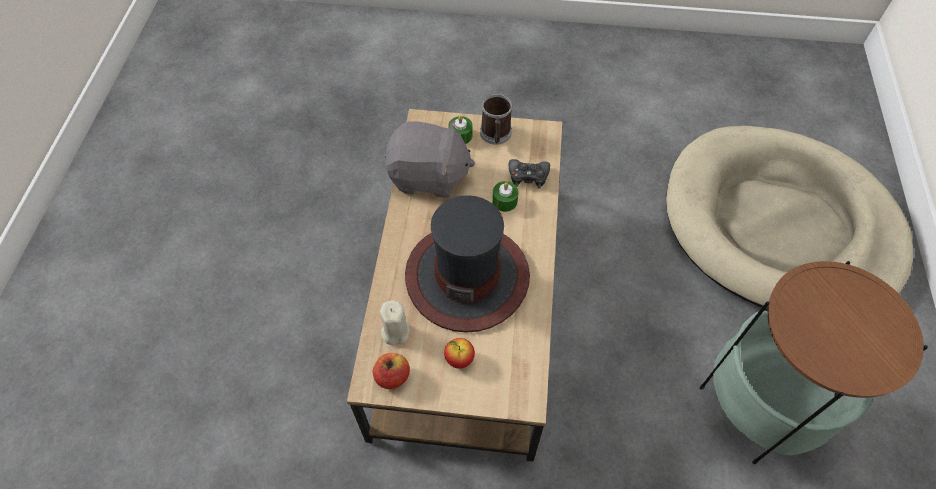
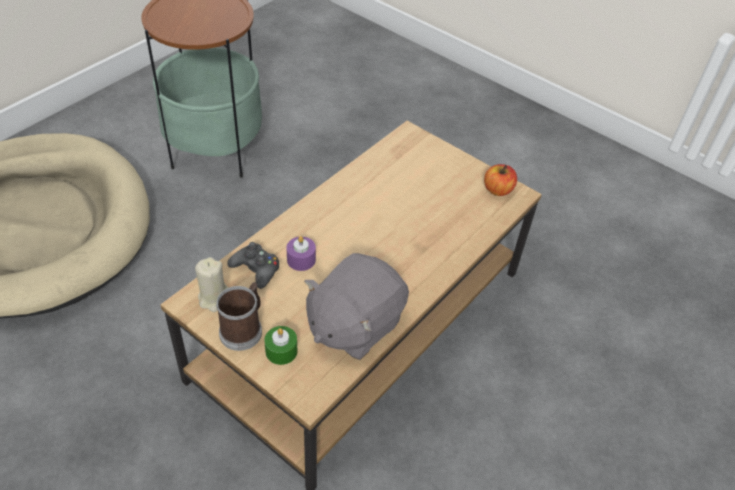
camera: 150 degrees left, 10 degrees down
beige candle [380,300,410,345] -> beige candle moved to [195,257,229,312]
grey plush toy [385,120,475,198] -> grey plush toy turned 90 degrees counterclockwise [304,253,409,360]
hat [405,195,530,333] -> none
apple [444,338,475,369] -> none
green candle [492,181,518,212] -> purple candle [286,236,316,271]

